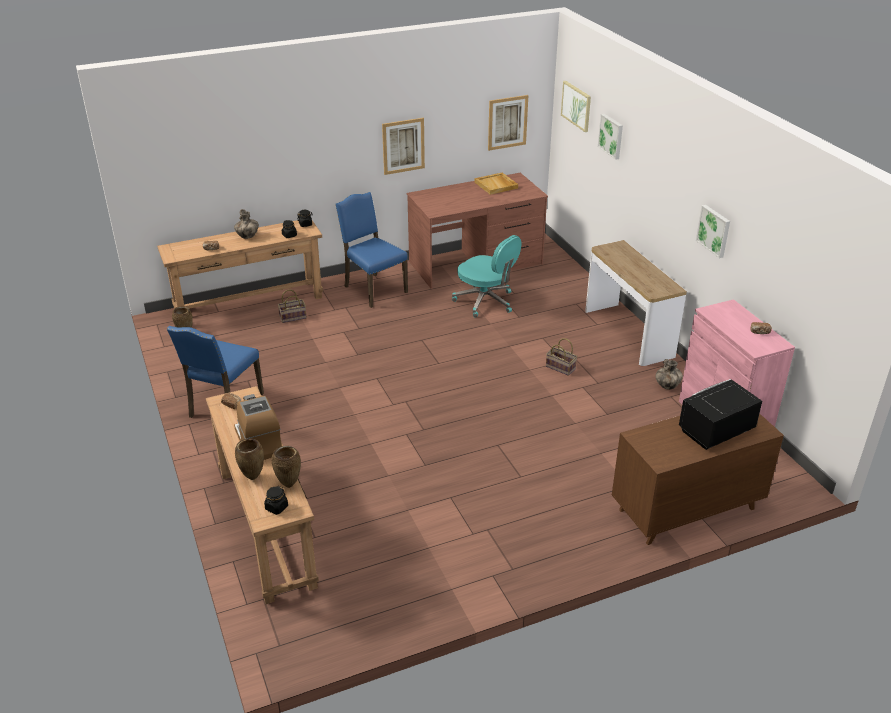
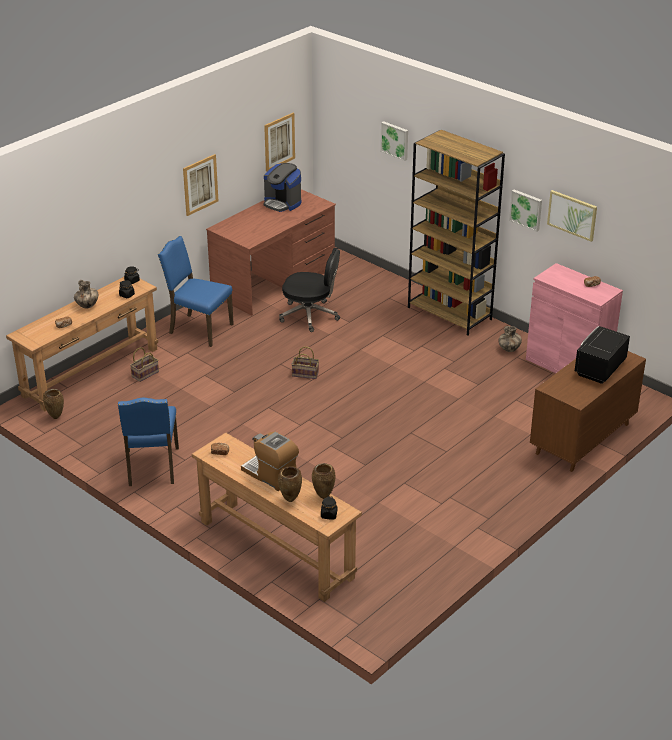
camera: 25 degrees left, 0 degrees up
turquoise office chair [452,235,522,318] -> black office chair [279,248,340,332]
beige tray [475,173,518,195] -> coffee machine [264,163,301,212]
basket [546,338,577,376] -> basket moved to [291,346,319,379]
picture [561,81,591,132] -> picture moved to [547,190,597,242]
console table [585,240,687,366] -> brown bookcase [408,130,505,335]

